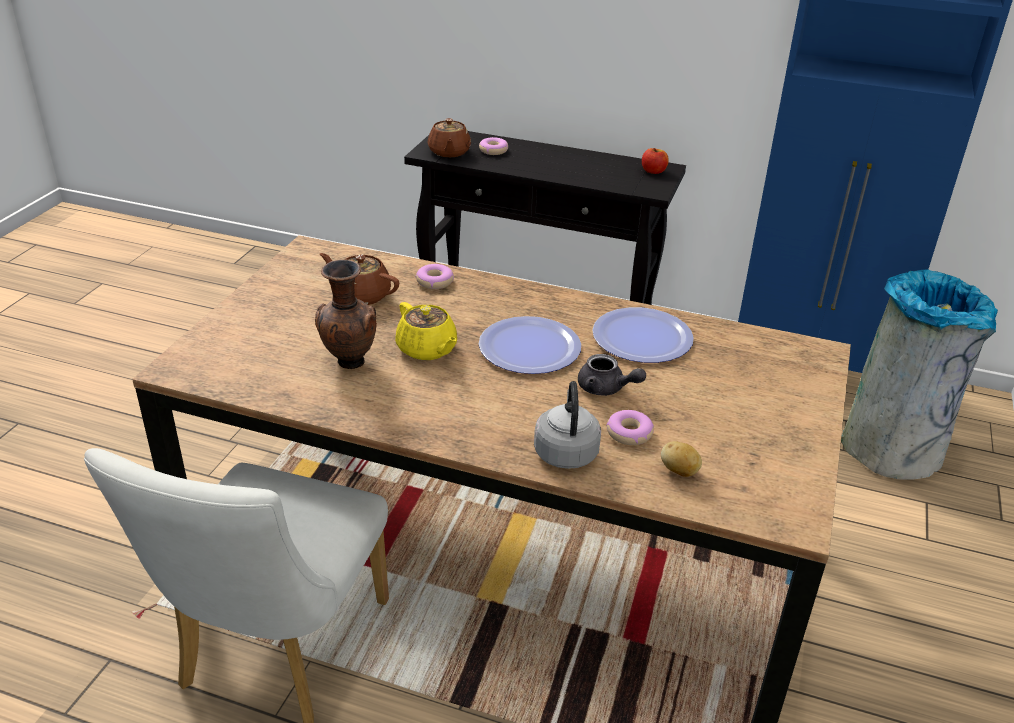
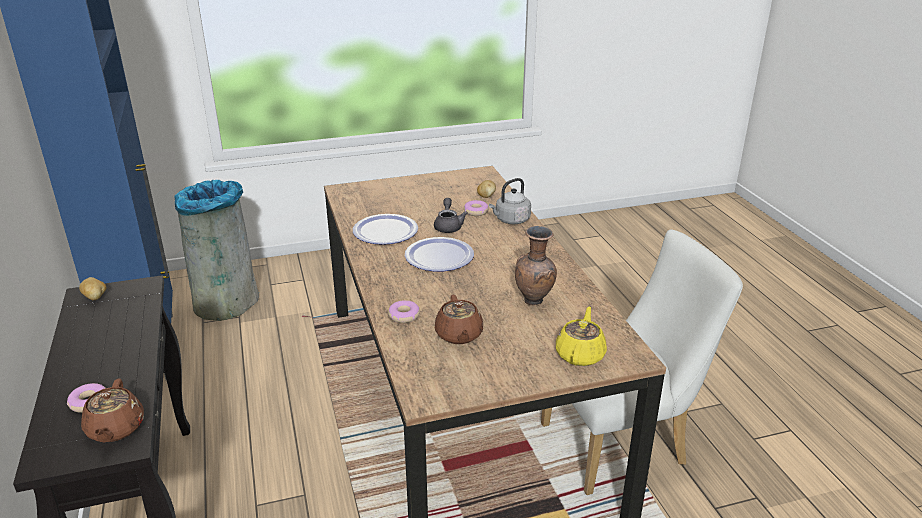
camera: 125 degrees left, 5 degrees down
yellow teapot [395,302,457,360] -> yellow teapot moved to [556,306,607,366]
brown teapot [427,118,471,157] -> brown teapot turned 120 degrees clockwise [81,378,144,443]
apple [642,148,669,174] -> potato [79,277,106,300]

